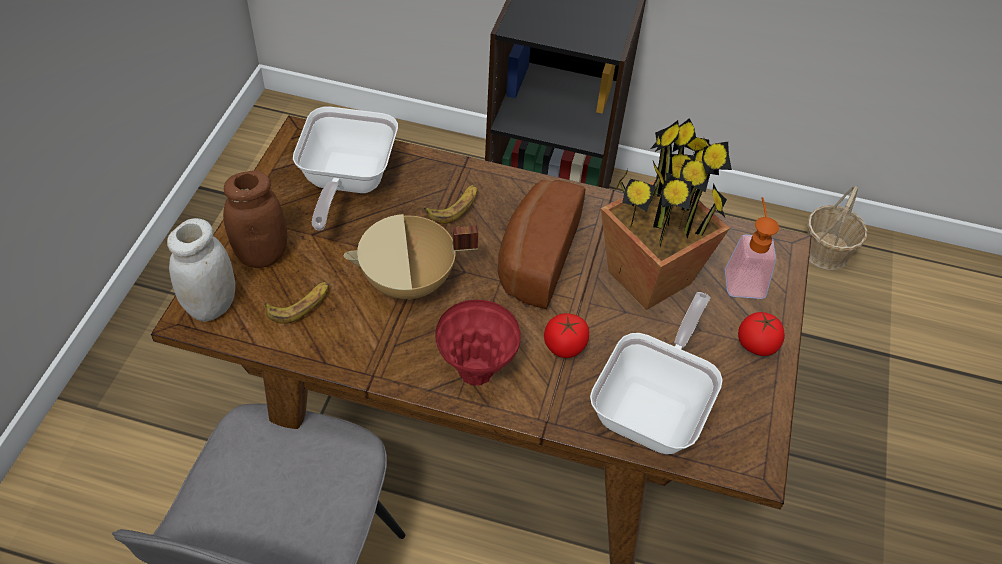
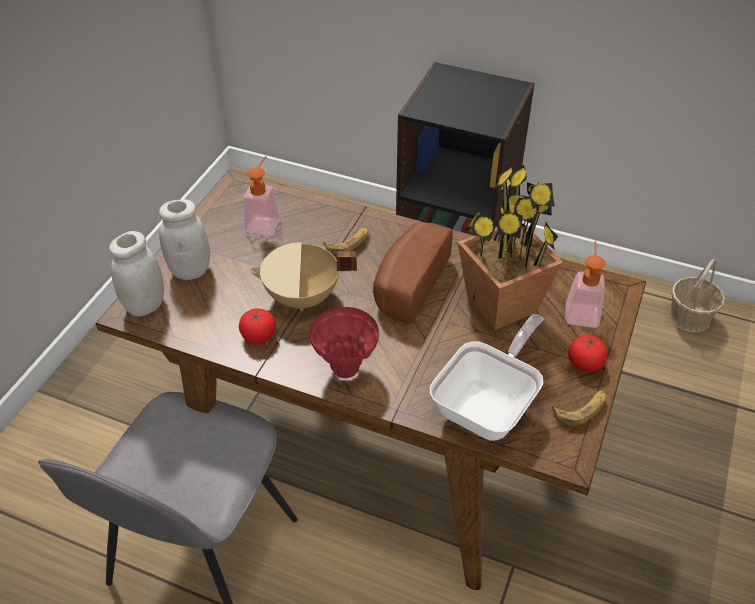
camera: 10 degrees right, 5 degrees down
brown jar [223,170,288,268] -> white jar [159,199,210,280]
banana [265,282,329,324] -> banana moved to [552,390,606,426]
frying pan [293,107,398,231] -> soap dispenser [243,156,280,236]
tomato [544,313,589,358] -> tomato moved to [239,308,276,345]

